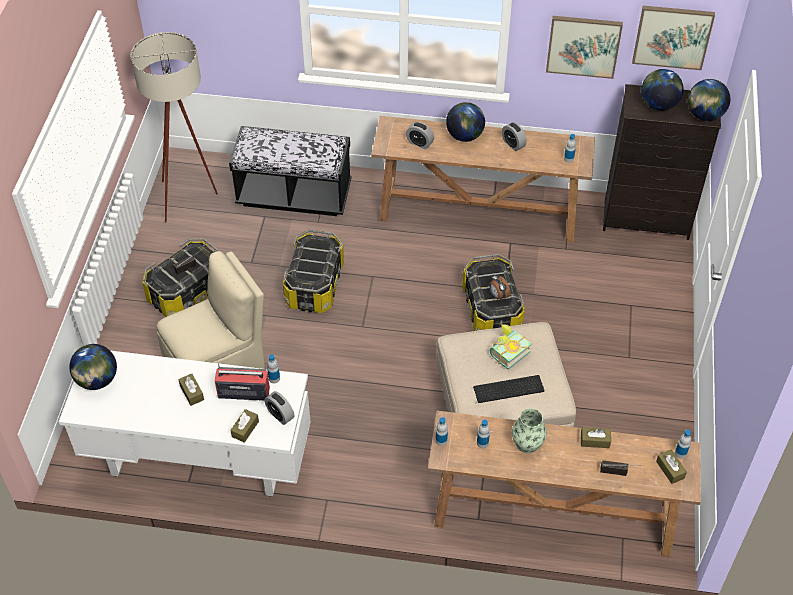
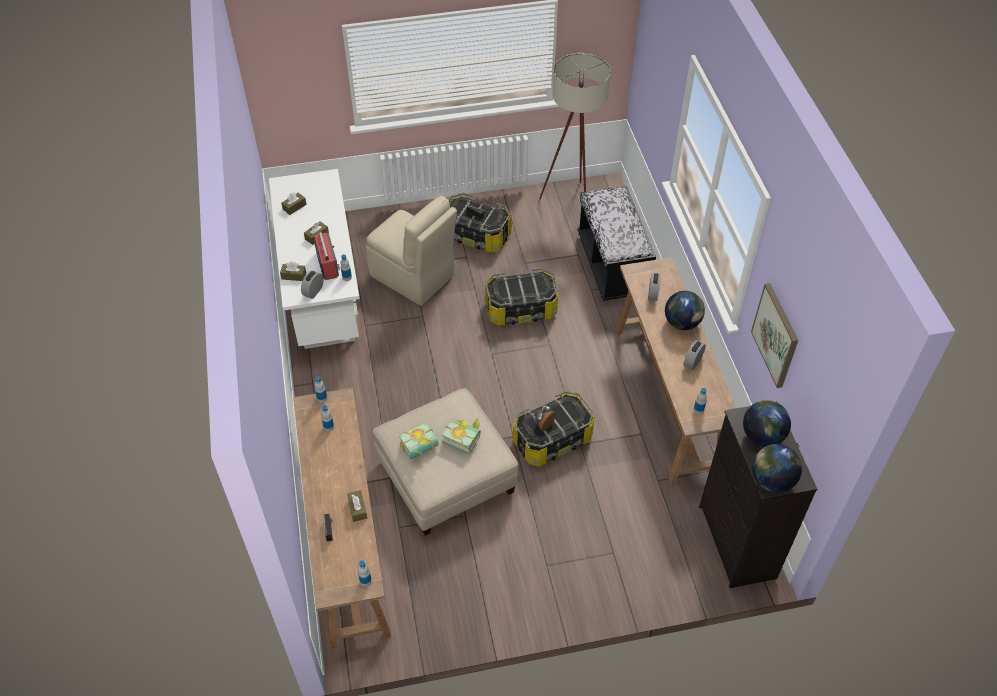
camera: 70 degrees right, 0 degrees up
globe [69,344,117,390] -> none
keyboard [473,375,544,403] -> book [399,423,438,459]
vase [512,408,547,453] -> none
picture [632,6,715,70] -> none
brown tissue box [656,450,687,484] -> brown tissue box moved to [281,192,307,215]

